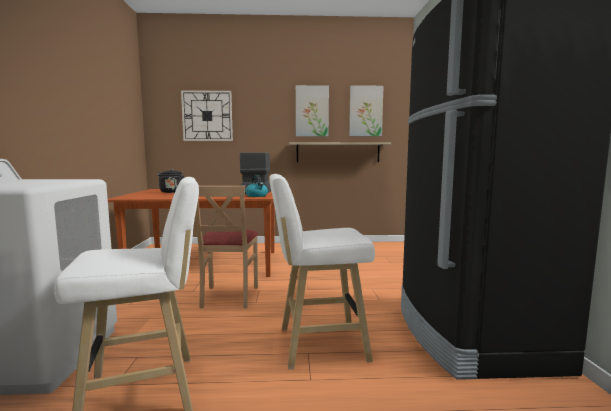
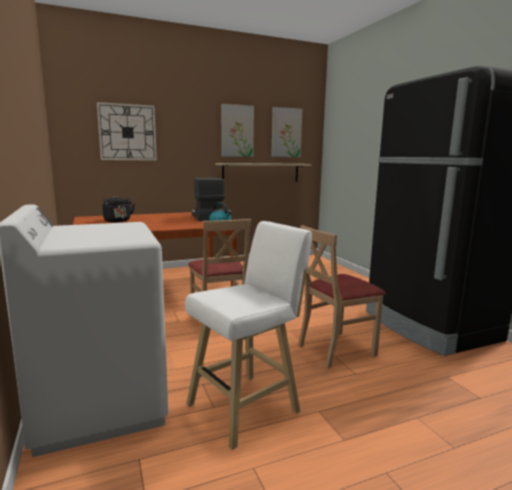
camera: 20 degrees left, 5 degrees up
white stool [269,174,375,369] -> beige chair [298,225,386,368]

